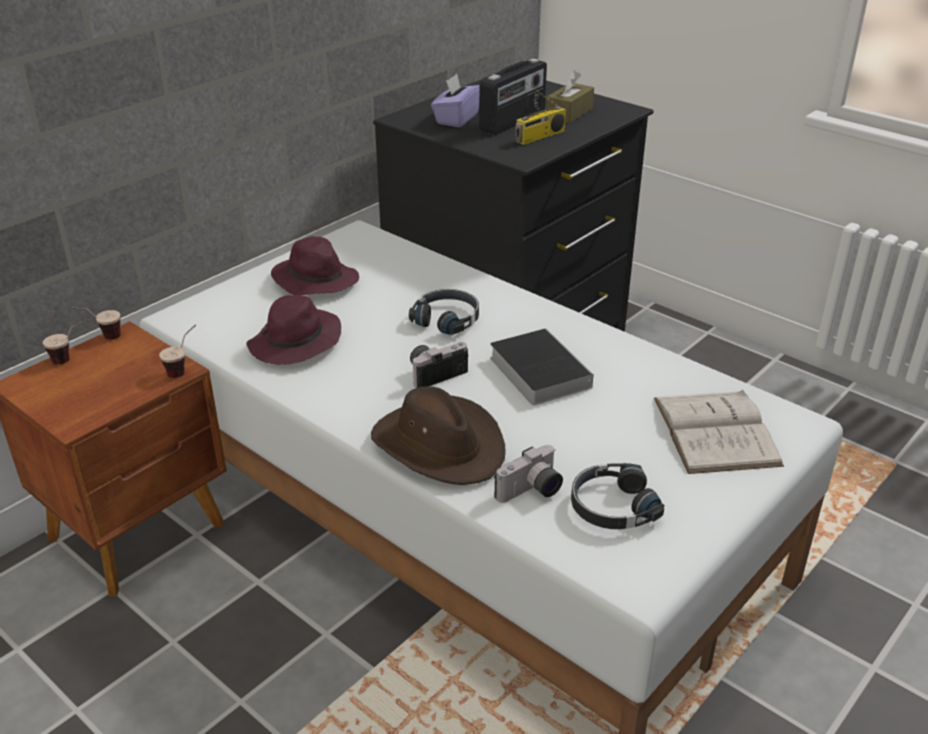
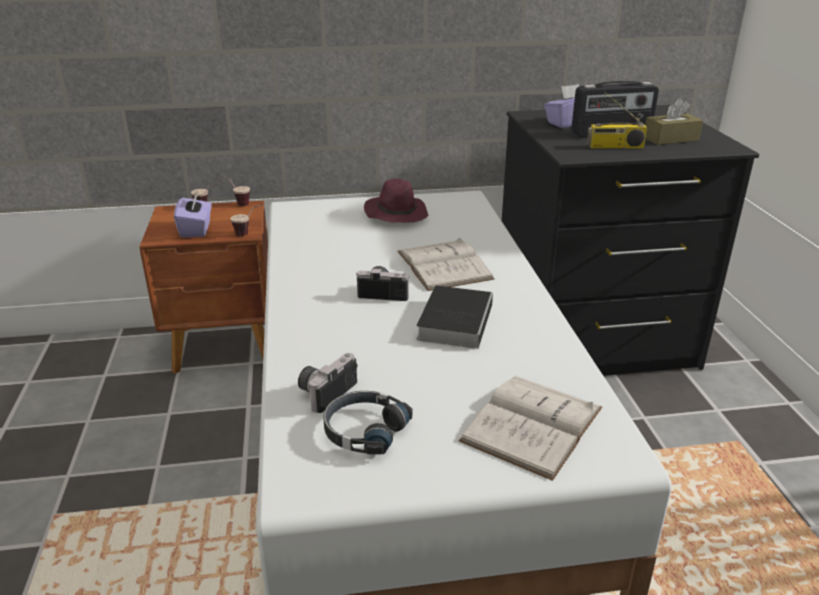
camera: 40 degrees right, 5 degrees down
purple hat [246,295,341,365] -> none
brown hat [371,386,506,485] -> none
black headphones [409,289,479,335] -> white book [397,238,495,291]
camera [494,445,563,503] -> camera turned 120 degrees clockwise [298,353,358,413]
none -> purple tissue box [174,192,212,238]

